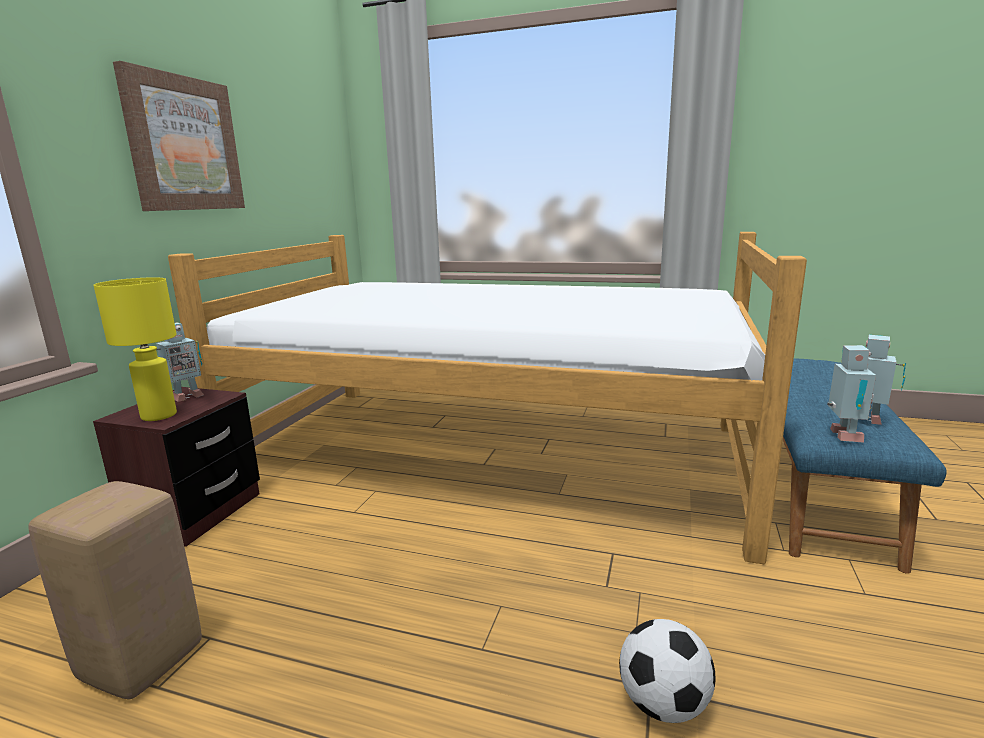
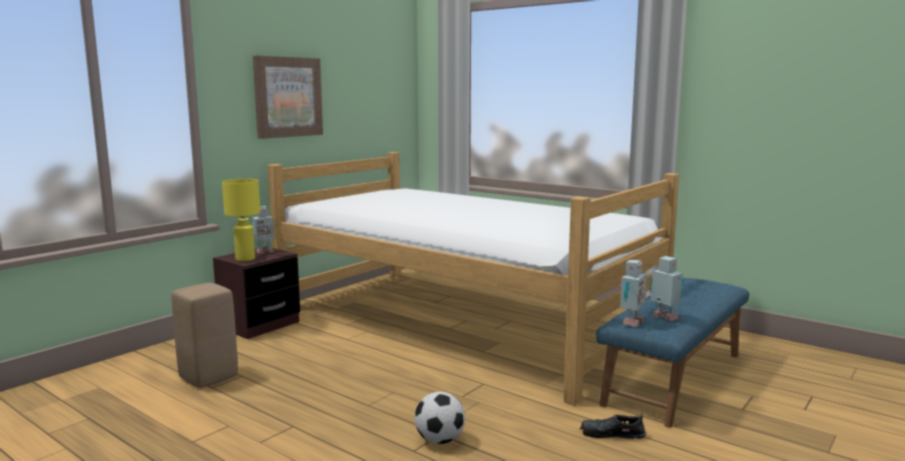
camera: 20 degrees right, 5 degrees down
none -> black shoe [580,415,646,439]

